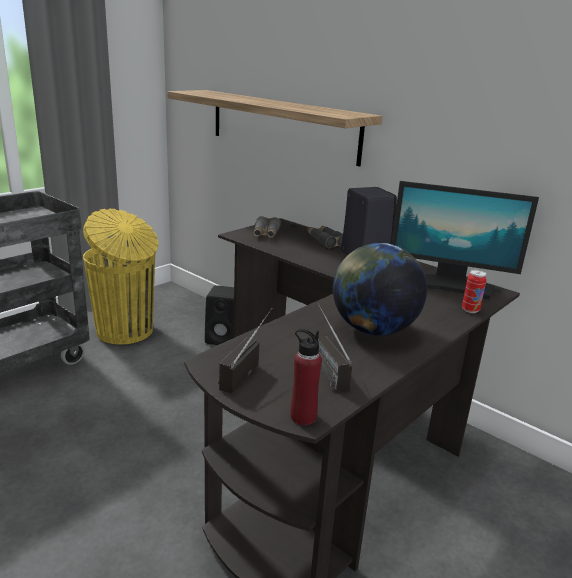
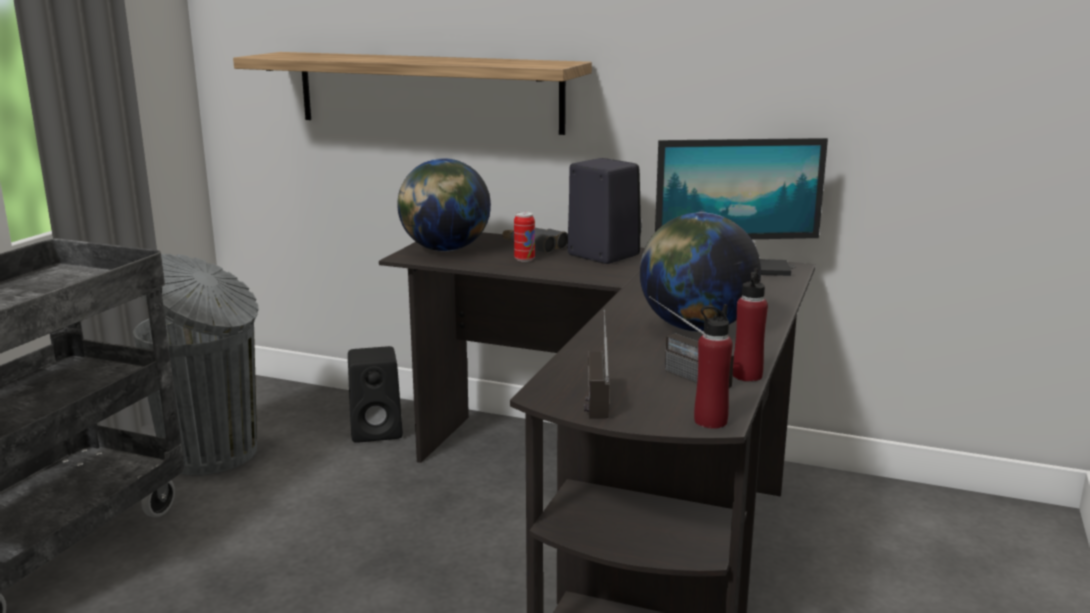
camera: 20 degrees left, 5 degrees down
yellow trash can [83,209,159,345] -> grey trash can [133,254,259,475]
grey binoculars [253,216,281,238] -> globe [397,158,491,251]
can [462,270,487,313] -> can moved to [514,212,535,262]
none -> red bottle [733,268,768,382]

